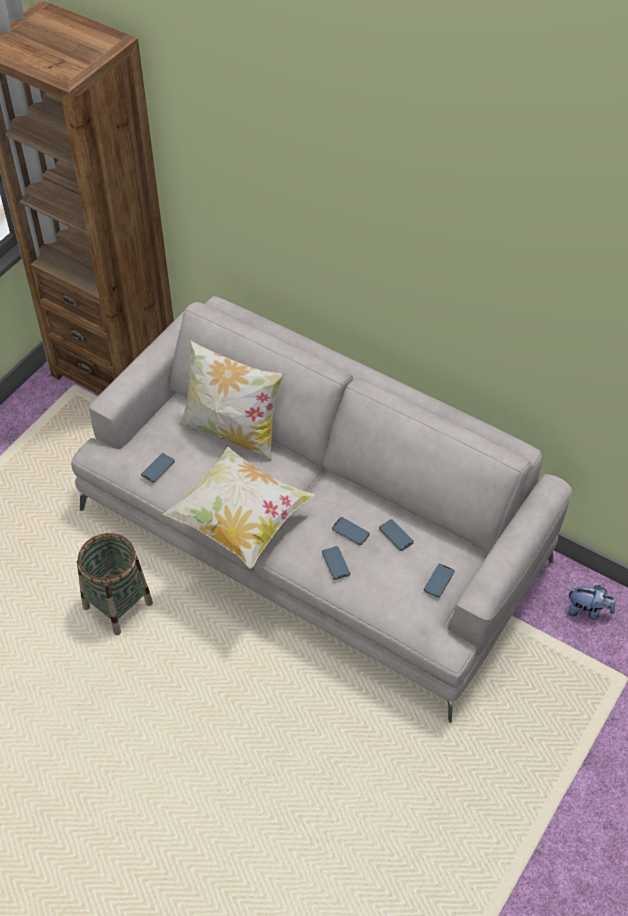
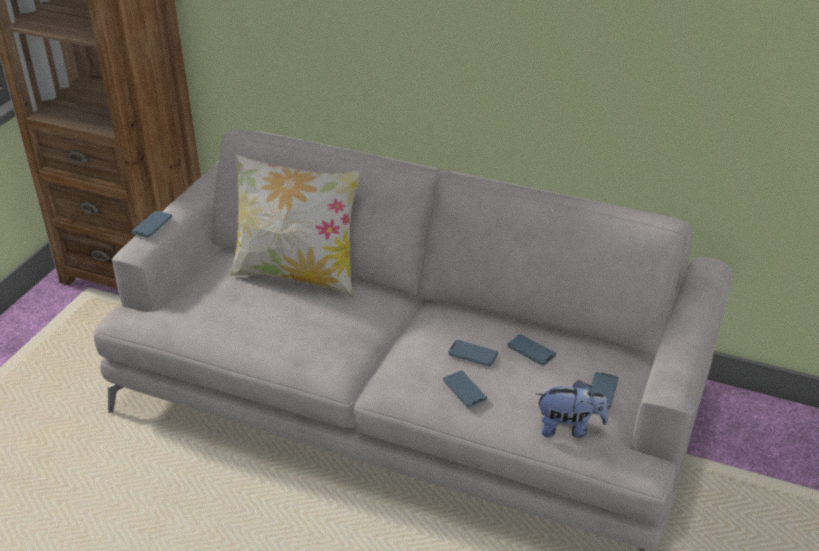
camera: 10 degrees left, 15 degrees down
basket [77,533,153,636] -> none
phone [141,453,175,483] -> phone moved to [132,211,172,238]
pillow [163,447,315,569] -> none
plush toy [568,585,615,620] -> plush toy moved to [536,380,609,438]

